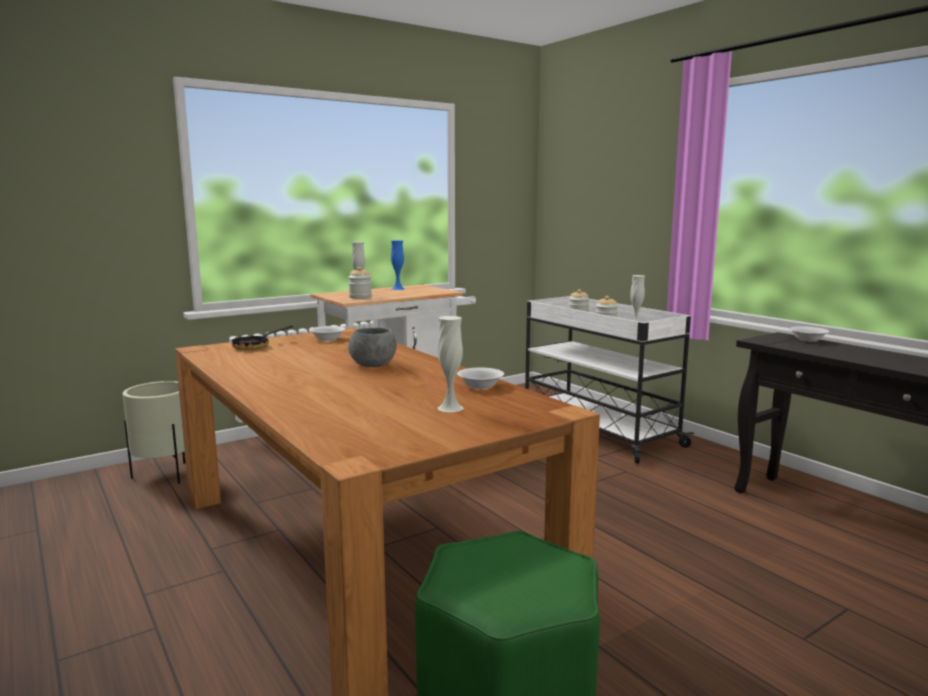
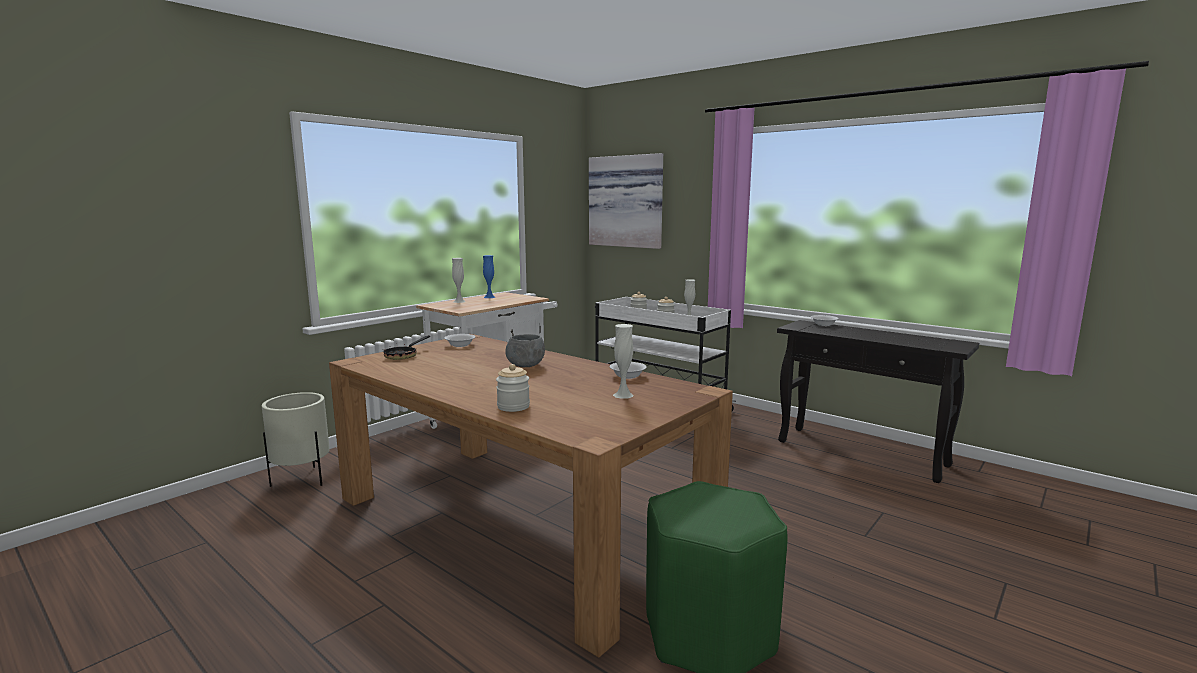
camera: 15 degrees left, 0 degrees up
jar [348,267,372,299] -> jar moved to [496,364,530,412]
none -> picture [589,153,663,249]

